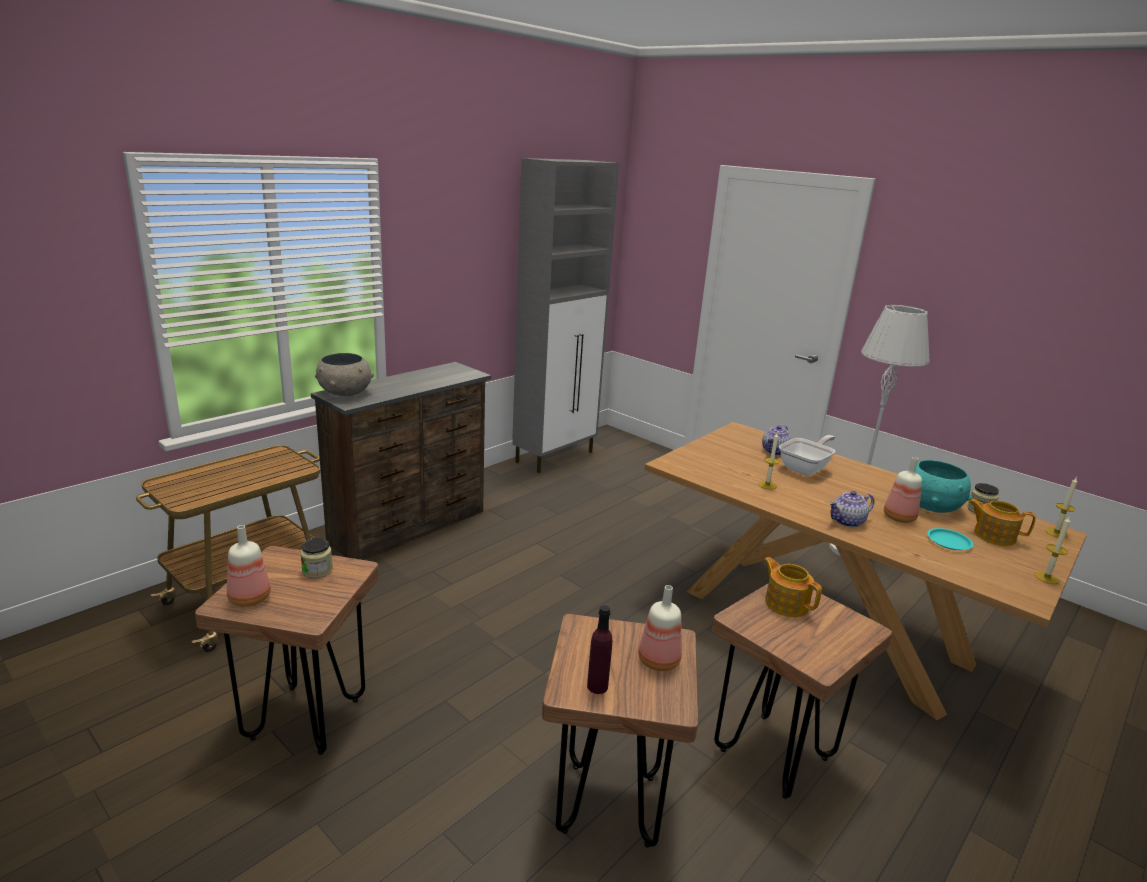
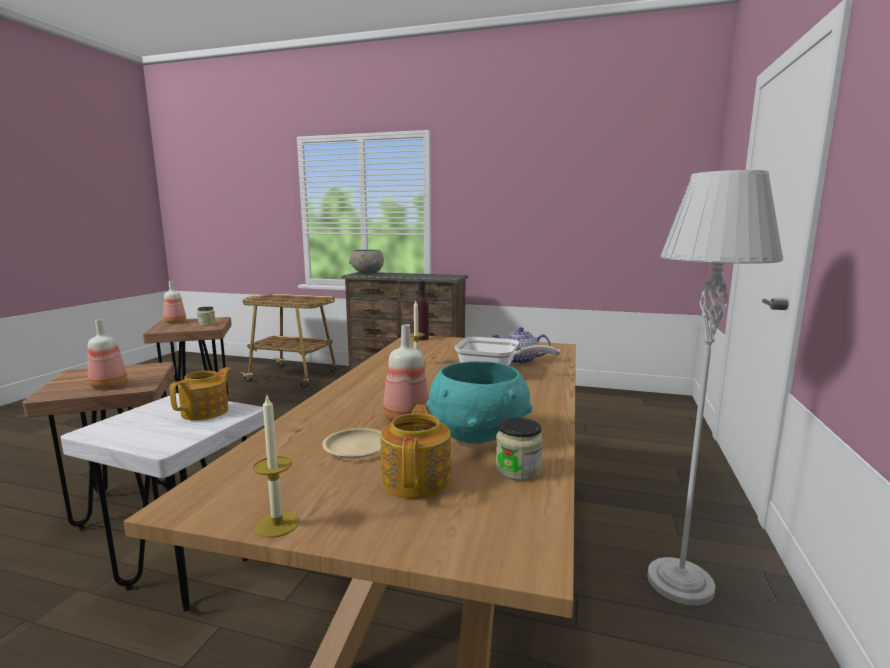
camera: 65 degrees right, 10 degrees down
grey cabinet [512,158,619,473] -> none
purple bottle [587,605,612,694] -> purple bottle moved to [416,281,429,341]
brown stool [712,583,892,799] -> white stool [61,393,264,612]
teapot [829,491,874,527] -> none
turquoise plate [927,528,973,550] -> beige plate [322,428,381,458]
candle [1045,478,1077,538] -> none

